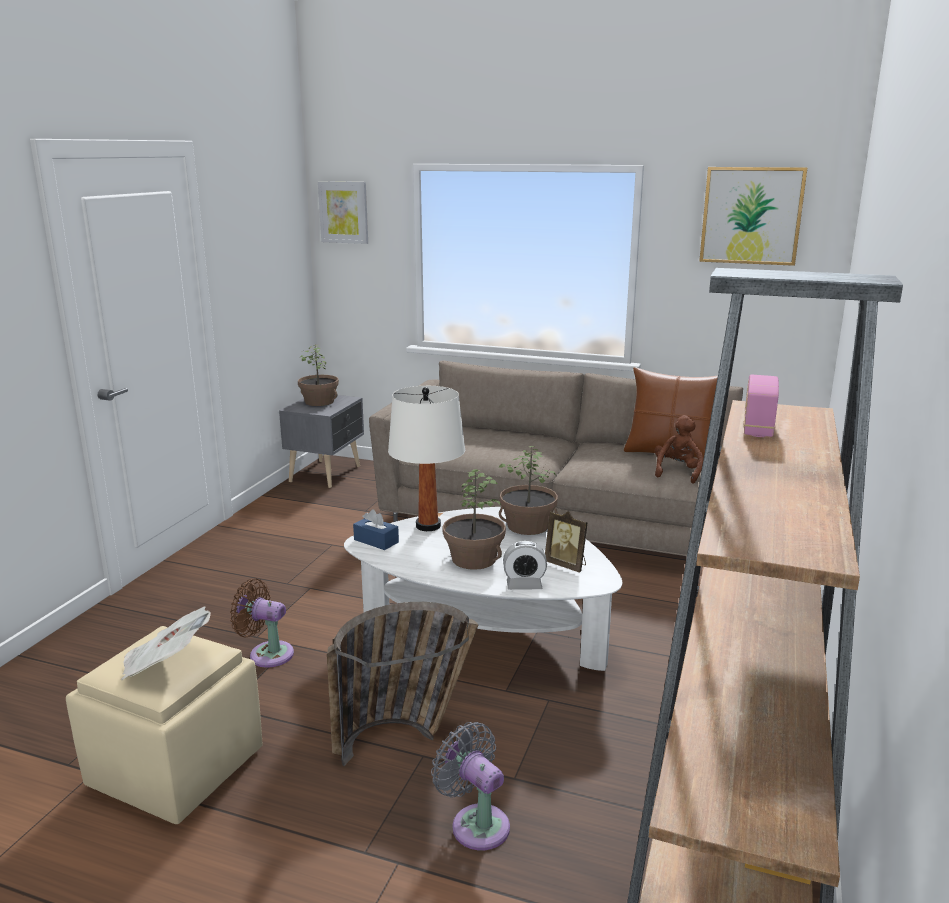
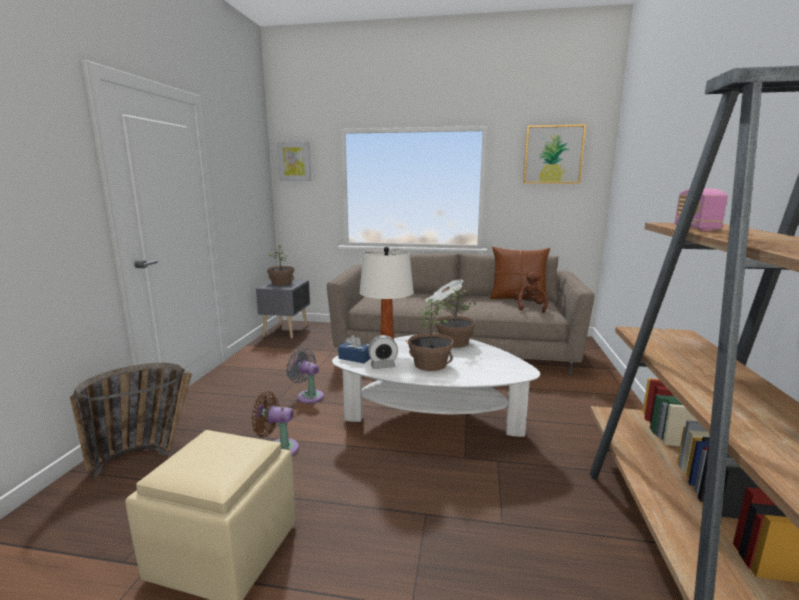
camera: 10 degrees left, 5 degrees down
newspaper [121,606,211,680] -> newspaper moved to [425,280,464,303]
basket [327,602,479,766] -> basket moved to [70,363,192,478]
grey fan [431,722,510,850] -> grey fan moved to [286,348,324,403]
alarm clock [503,541,547,590] -> alarm clock moved to [368,335,398,369]
picture frame [545,511,588,572] -> none

